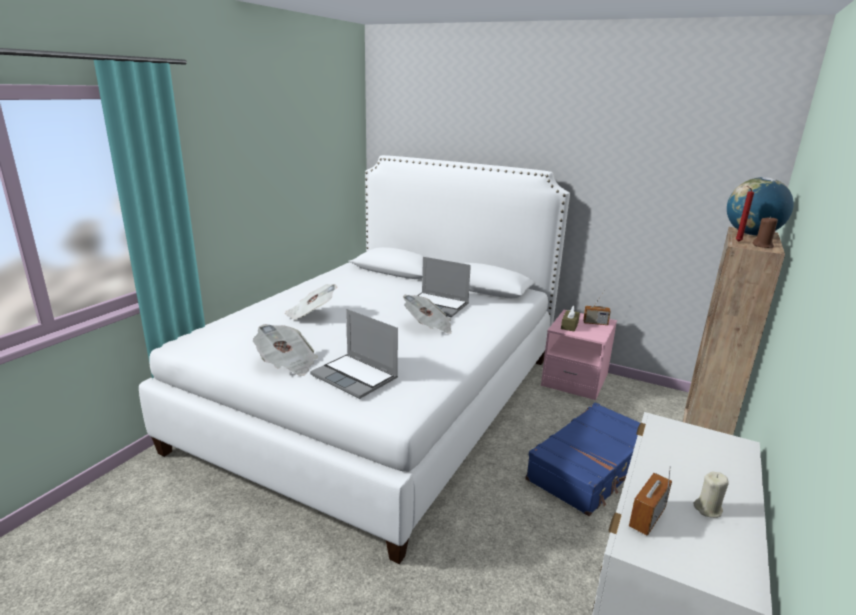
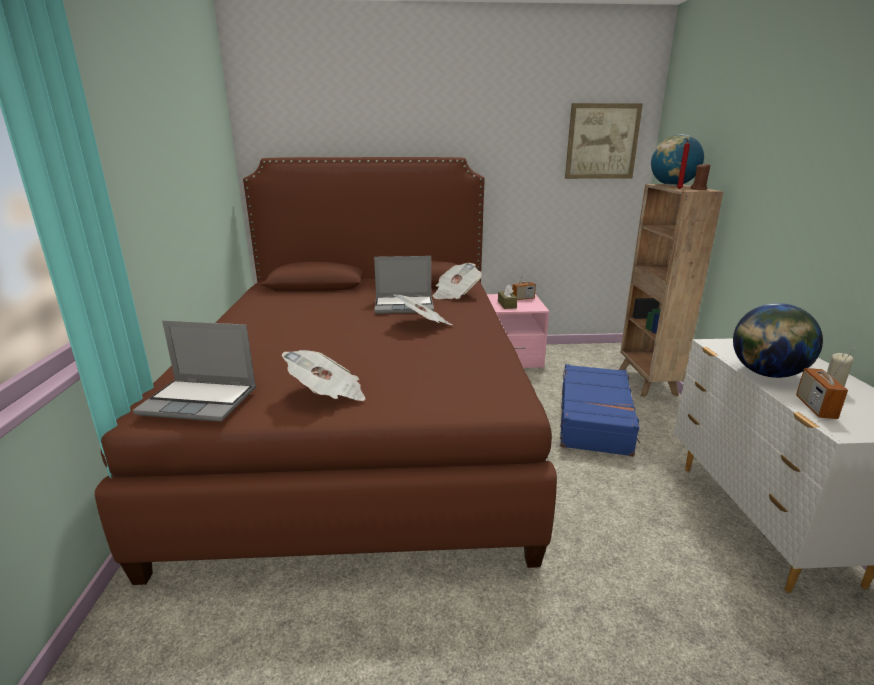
camera: 30 degrees left, 0 degrees up
white bed [139,155,570,564] -> brown bed [95,157,557,585]
newspaper [285,284,337,320] -> newspaper moved to [433,263,482,299]
laptop [310,309,398,399] -> laptop moved to [133,320,256,422]
none -> picture [565,103,643,179]
none -> globe [733,303,823,378]

